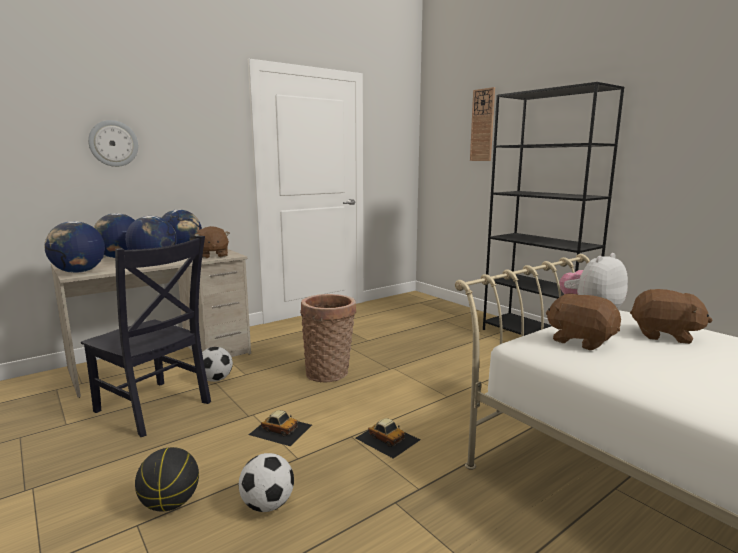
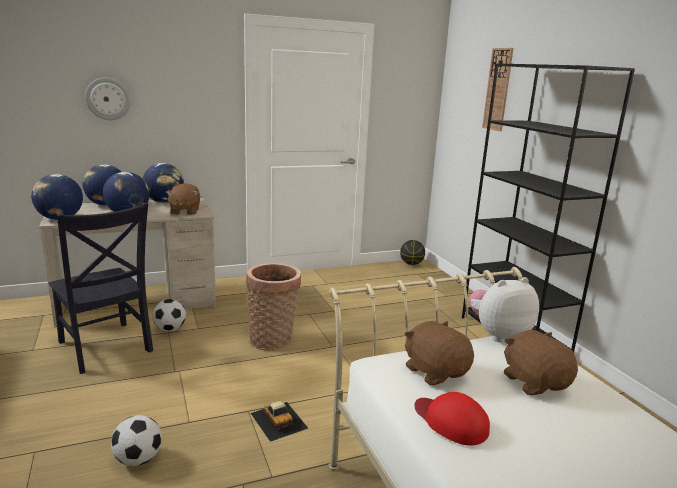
camera: 15 degrees right, 5 degrees up
basketball [135,447,199,512] -> basketball moved to [400,240,425,265]
toy car [248,410,312,446] -> none
brown plush toy [630,289,713,344] -> brown plush toy turned 150 degrees counterclockwise [504,330,578,395]
none -> red cap [414,392,490,446]

